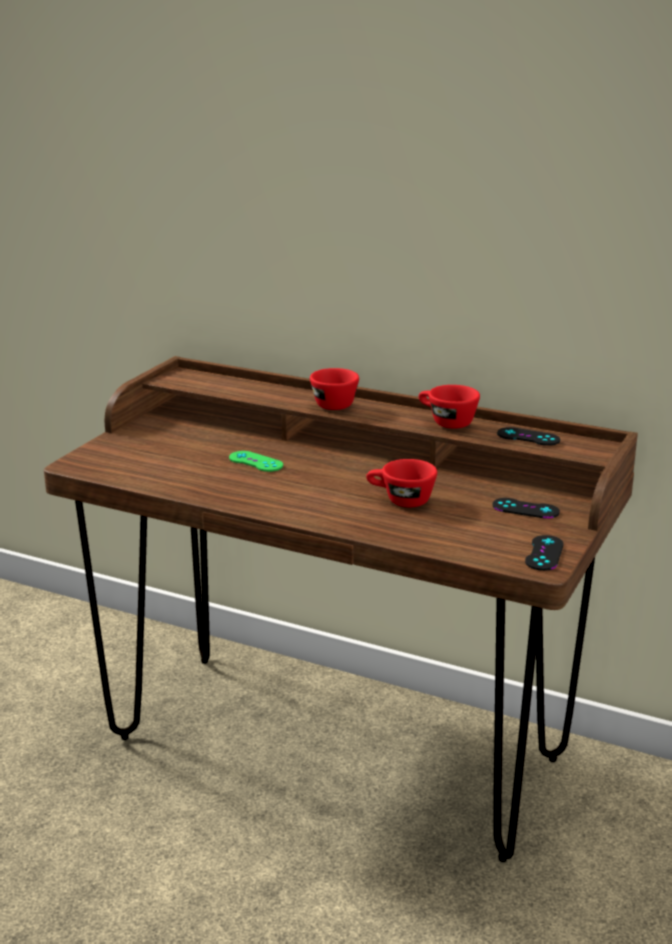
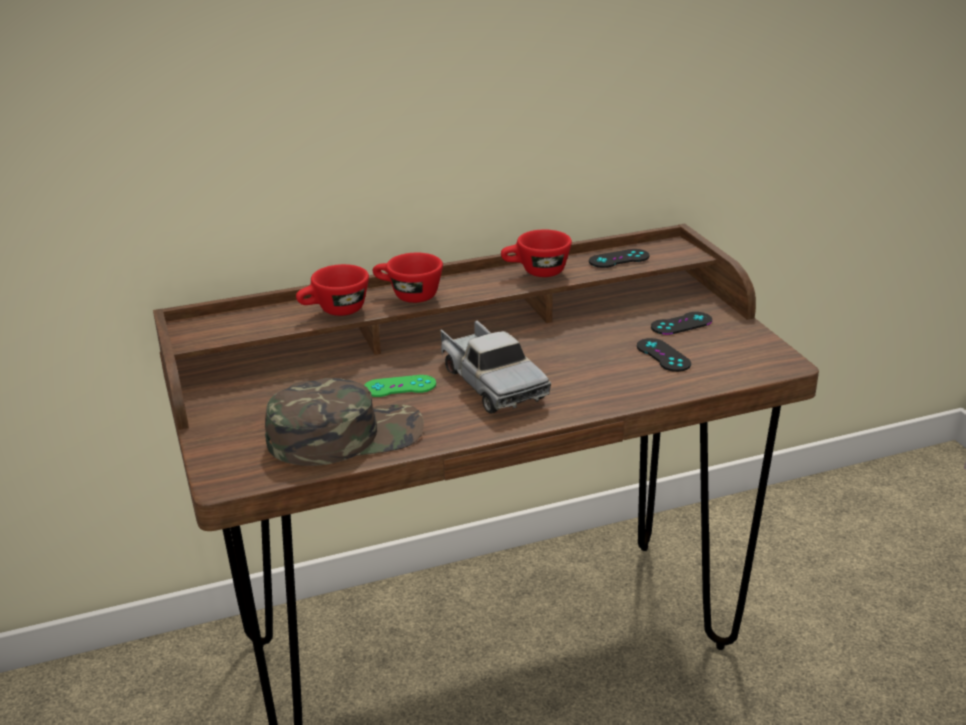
camera: 45 degrees left, 5 degrees up
red cup [366,459,437,507] -> red cup moved to [296,264,369,316]
black game controller [525,535,564,571] -> black game controller moved to [637,338,691,372]
none -> green cap [265,378,424,466]
none -> toy truck [440,320,551,414]

